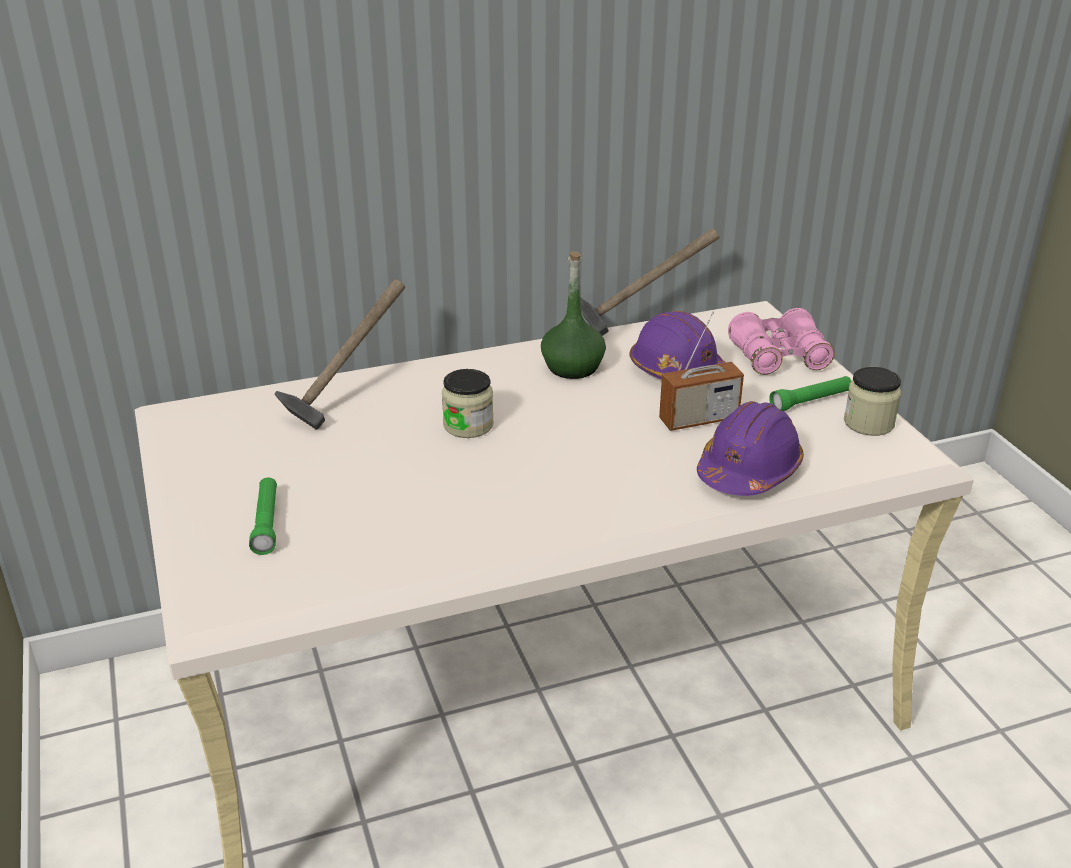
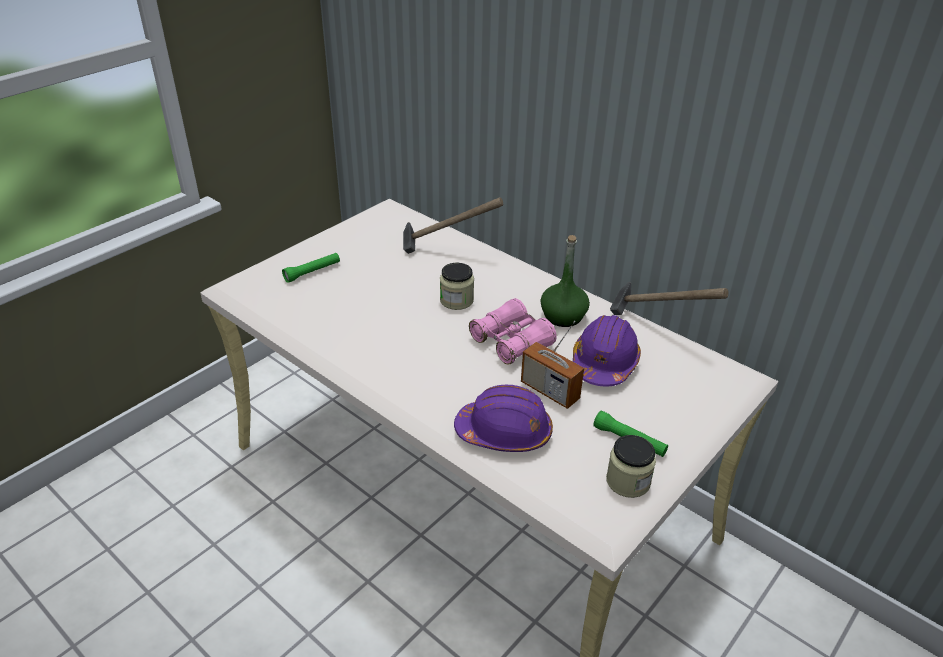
camera: 60 degrees right, 5 degrees up
pink binoculars [728,308,835,375] -> pink binoculars moved to [469,298,557,364]

